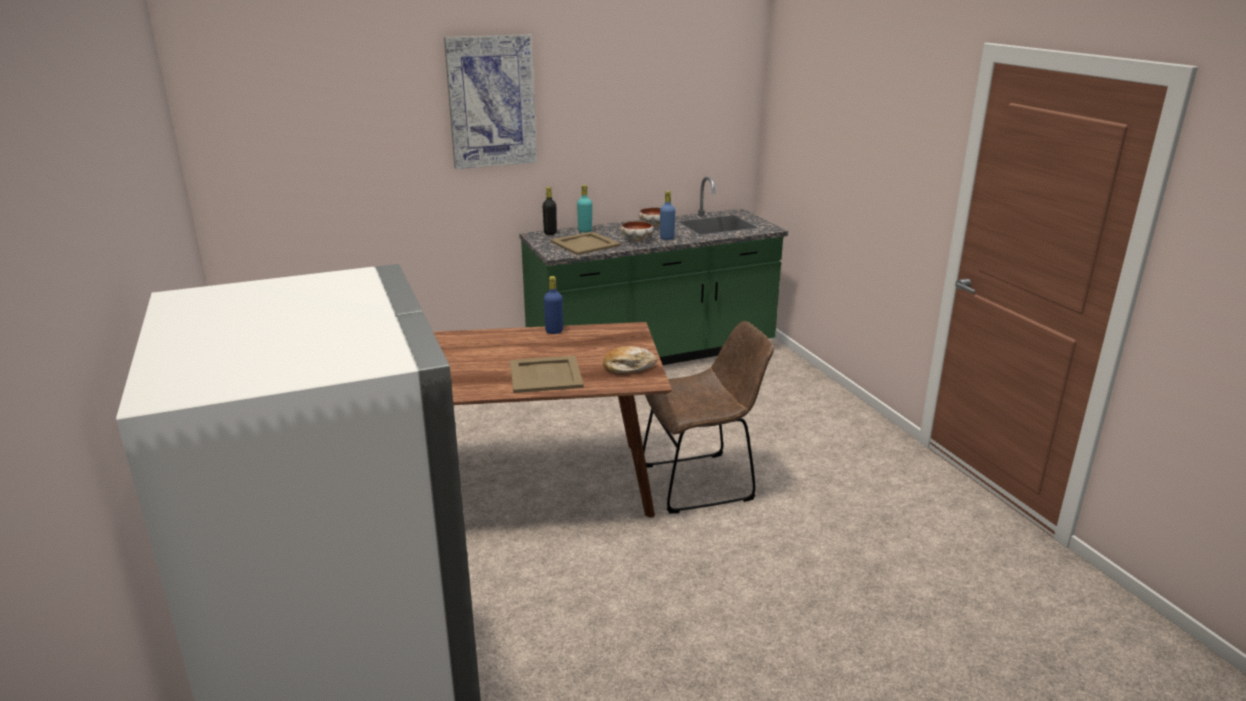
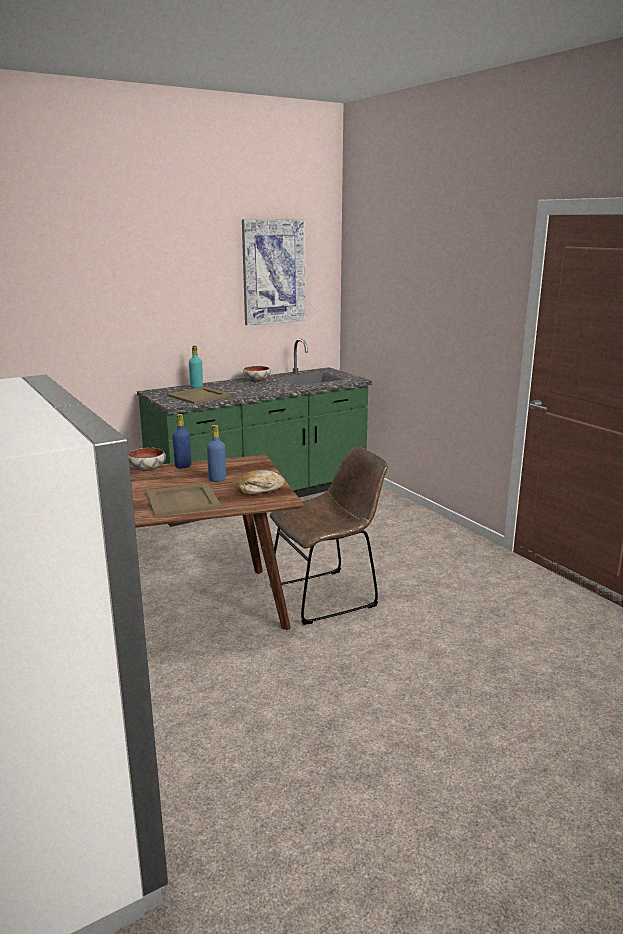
camera: 10 degrees left, 5 degrees down
picture [444,34,537,169] -> picture moved to [242,220,305,326]
black bottle [543,187,557,235] -> none
bowl [621,221,654,241] -> bowl moved to [129,448,166,471]
blue bottle [660,191,675,240] -> blue bottle moved to [207,425,226,482]

